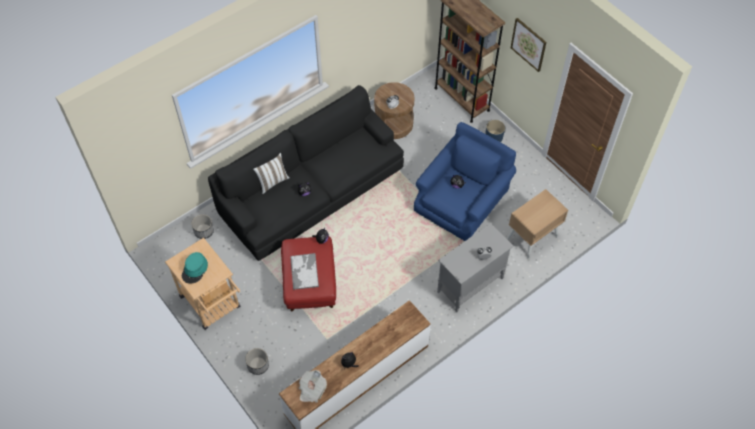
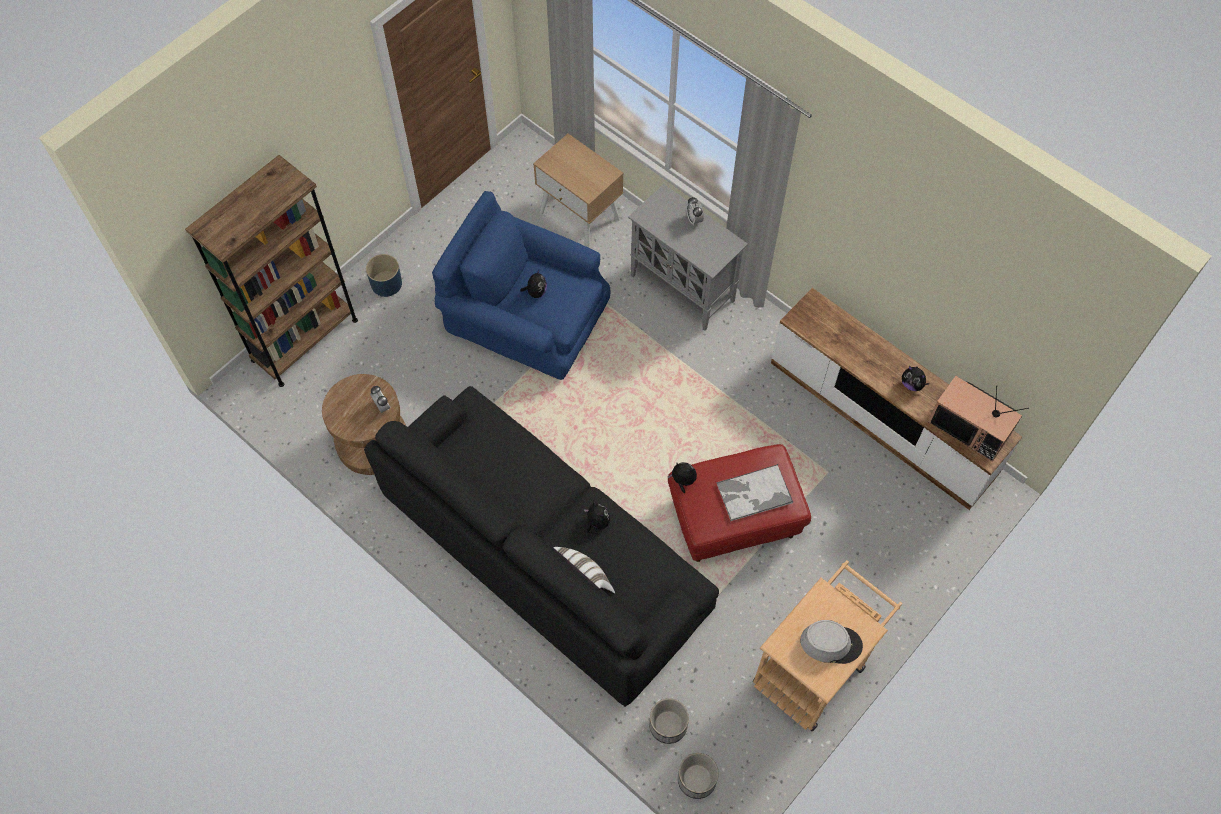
camera: 100 degrees left, 5 degrees up
turquoise hat [182,252,208,284] -> grey hat [800,620,863,664]
planter [245,348,269,375] -> planter moved to [678,753,719,799]
newspaper [299,370,327,402] -> television [928,376,1029,462]
picture [511,18,547,72] -> none

